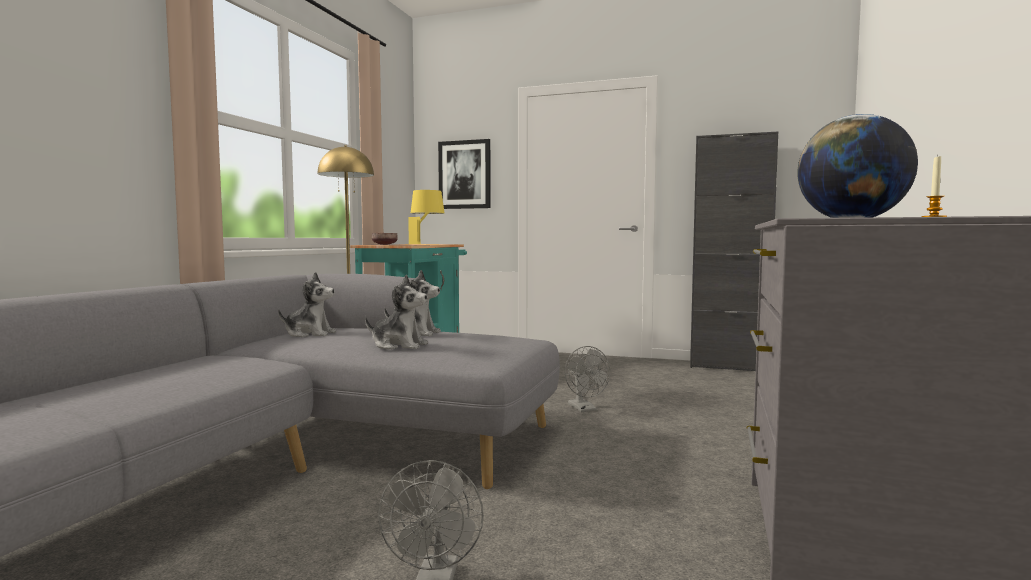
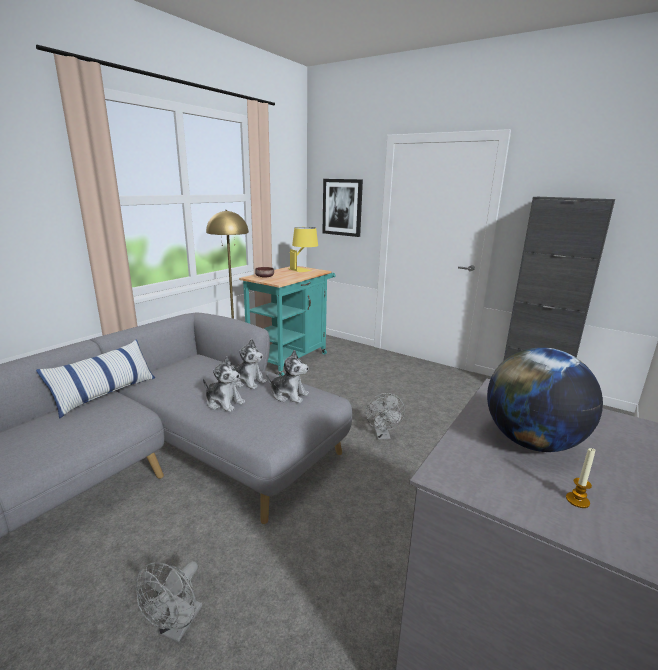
camera: 15 degrees right, 15 degrees up
plush toy [278,272,336,337] -> plush toy moved to [266,350,309,403]
none -> pillow [36,339,155,418]

